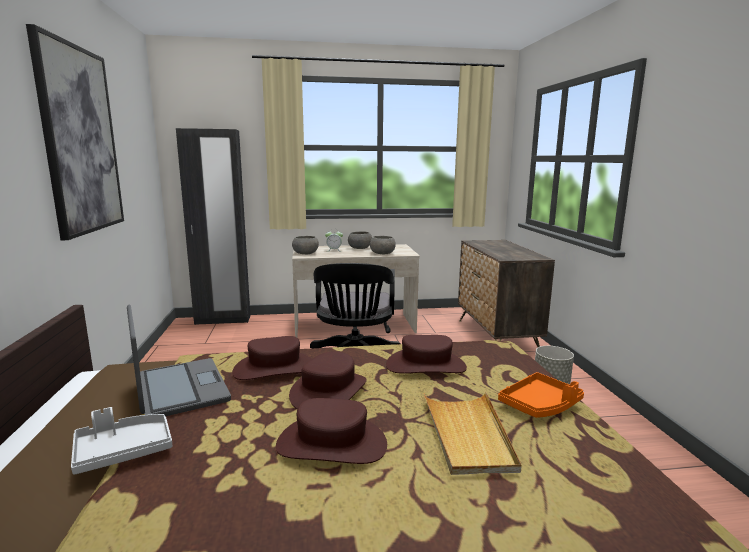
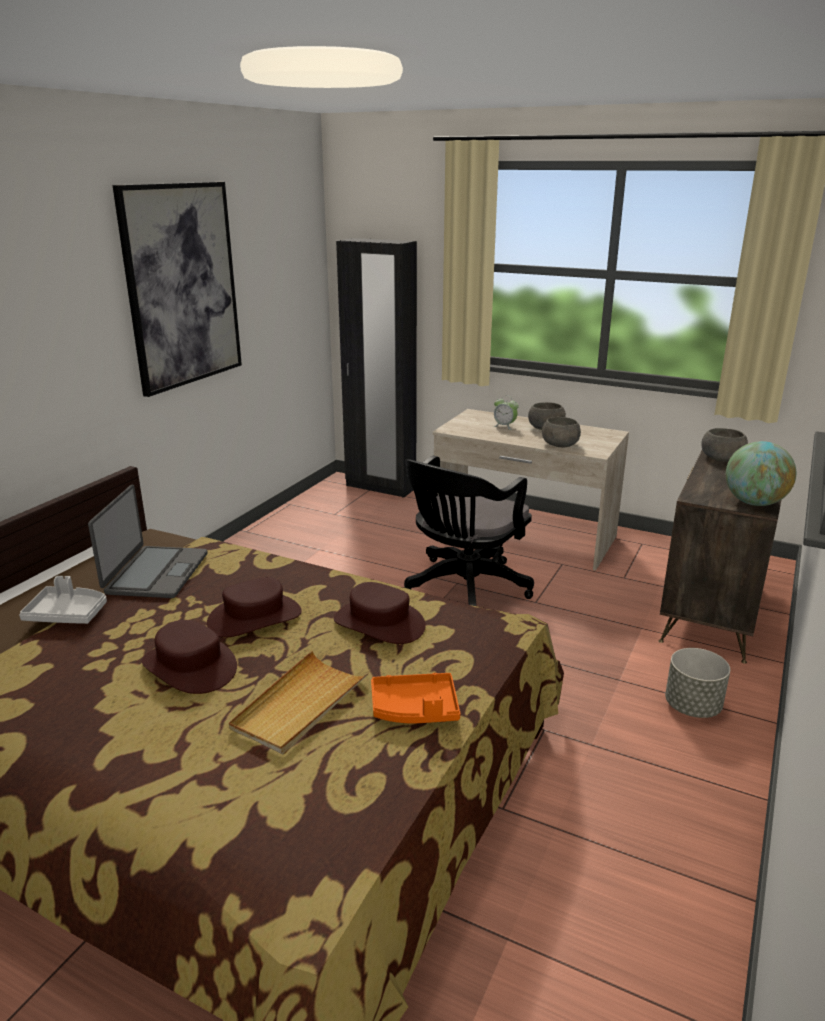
camera: 35 degrees right, 10 degrees up
brown hat [232,336,312,380] -> none
grey bowl [292,236,319,254] -> grey bowl moved to [701,428,748,462]
none -> globe [726,441,796,506]

